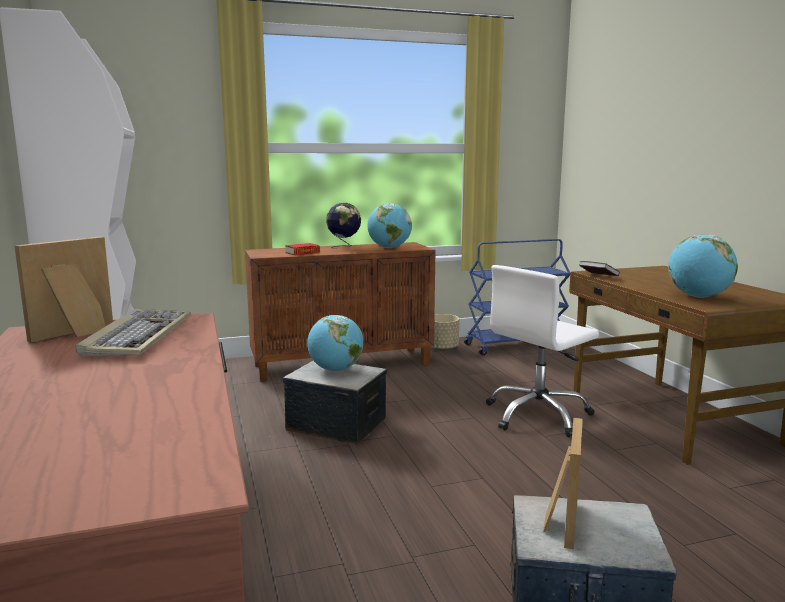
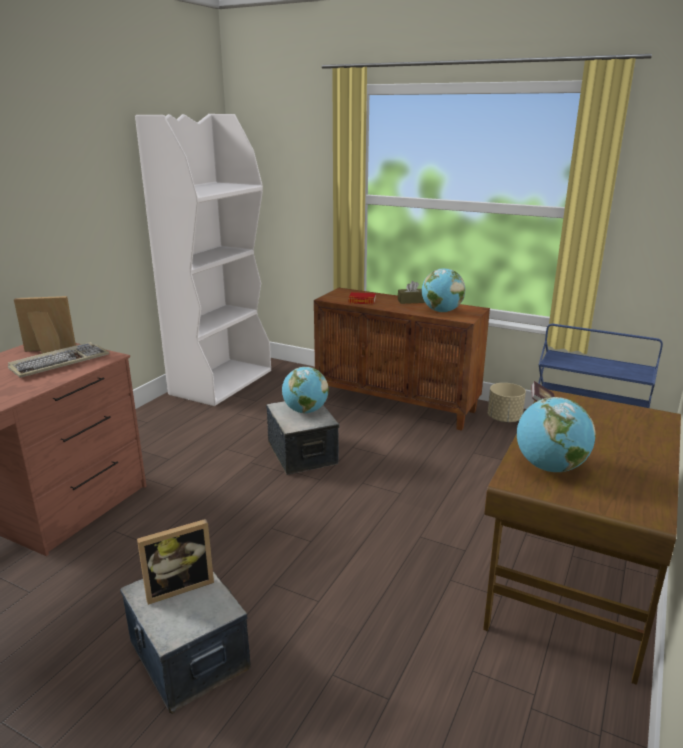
camera: 45 degrees right, 10 degrees up
globe [326,203,361,249] -> brown tissue box [398,281,425,304]
white office chair [486,265,599,437] -> none

